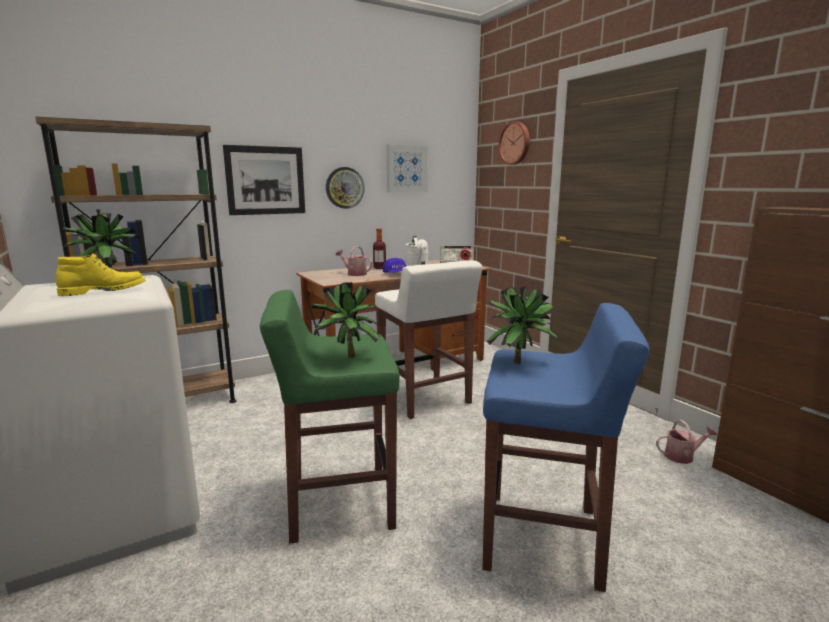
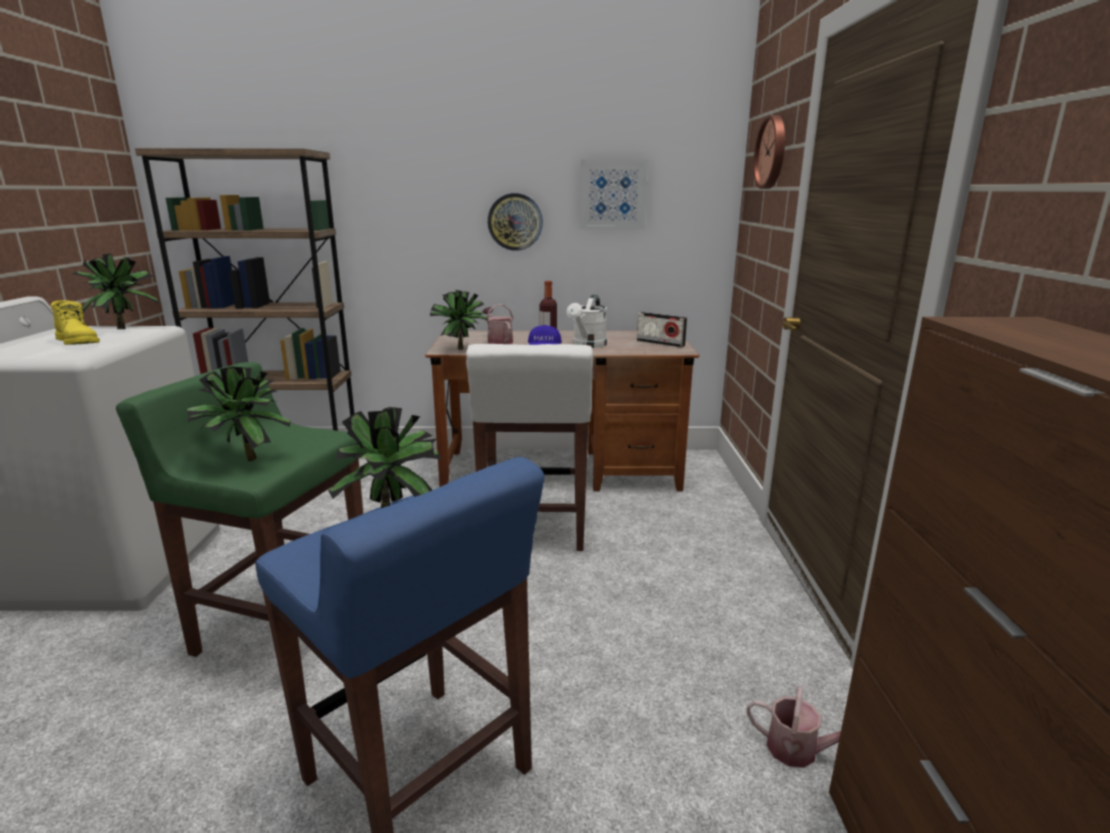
camera: 30 degrees right, 5 degrees up
yellow boot [56,253,146,296] -> yellow boot turned 45 degrees clockwise [51,300,100,345]
picture [223,145,305,215] -> none
none -> potted plant [430,290,488,350]

